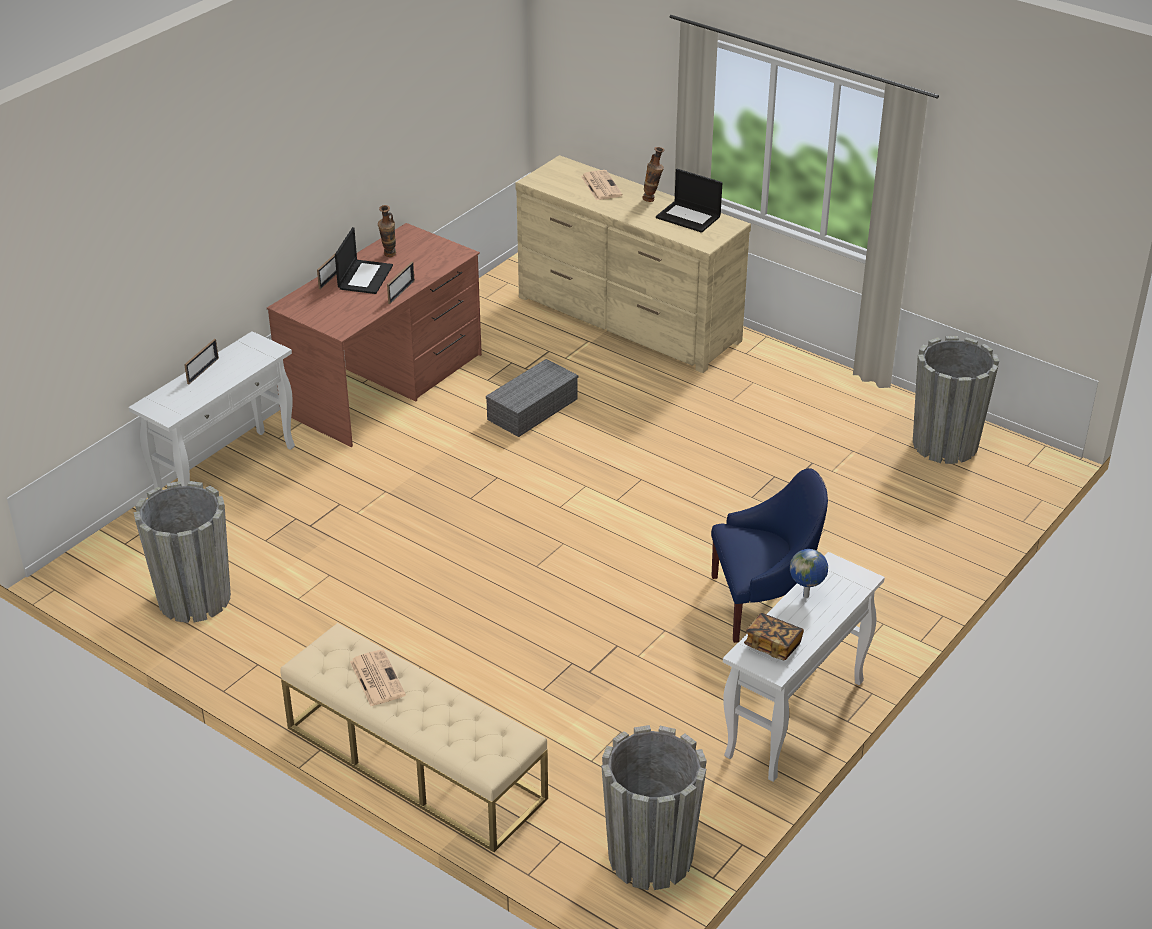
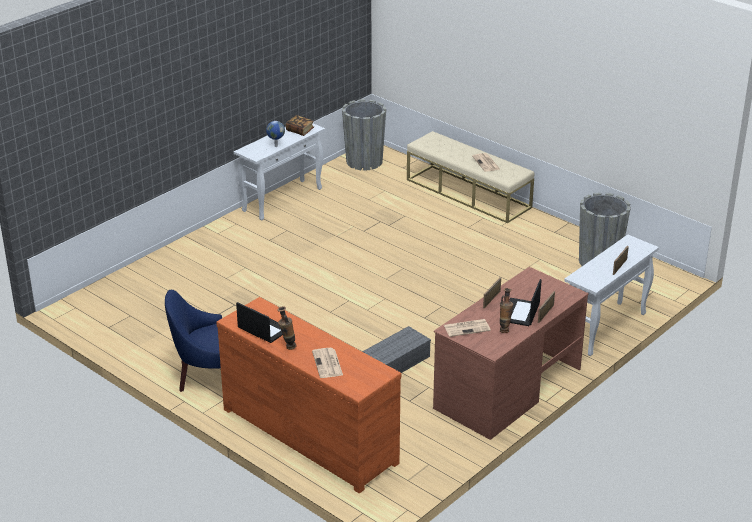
camera: 175 degrees left, 5 degrees down
beige dresser [515,155,751,373] -> orange dresser [216,297,401,493]
blue armchair [711,468,828,643] -> blue armchair moved to [165,290,222,392]
grey planter [913,336,999,464] -> none
none -> newspaper [444,319,491,337]

